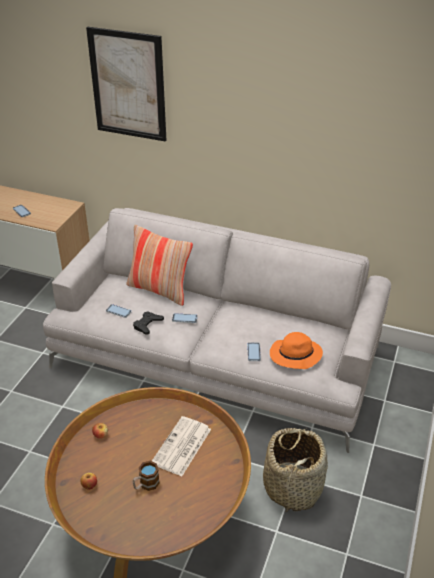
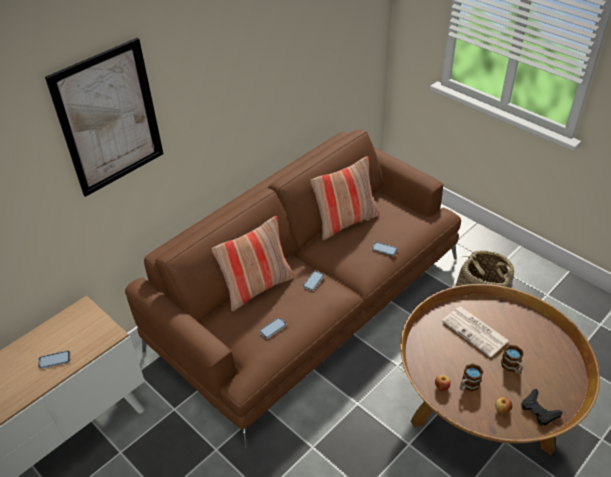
camera: 65 degrees left, 5 degrees up
grey sofa [43,208,391,453] -> brown sofa [125,129,461,448]
black game controller [133,311,164,335] -> black game controller moved to [521,389,563,426]
orange hat [270,332,323,369] -> none
none -> pillow [310,156,379,240]
none -> mug [460,363,483,391]

